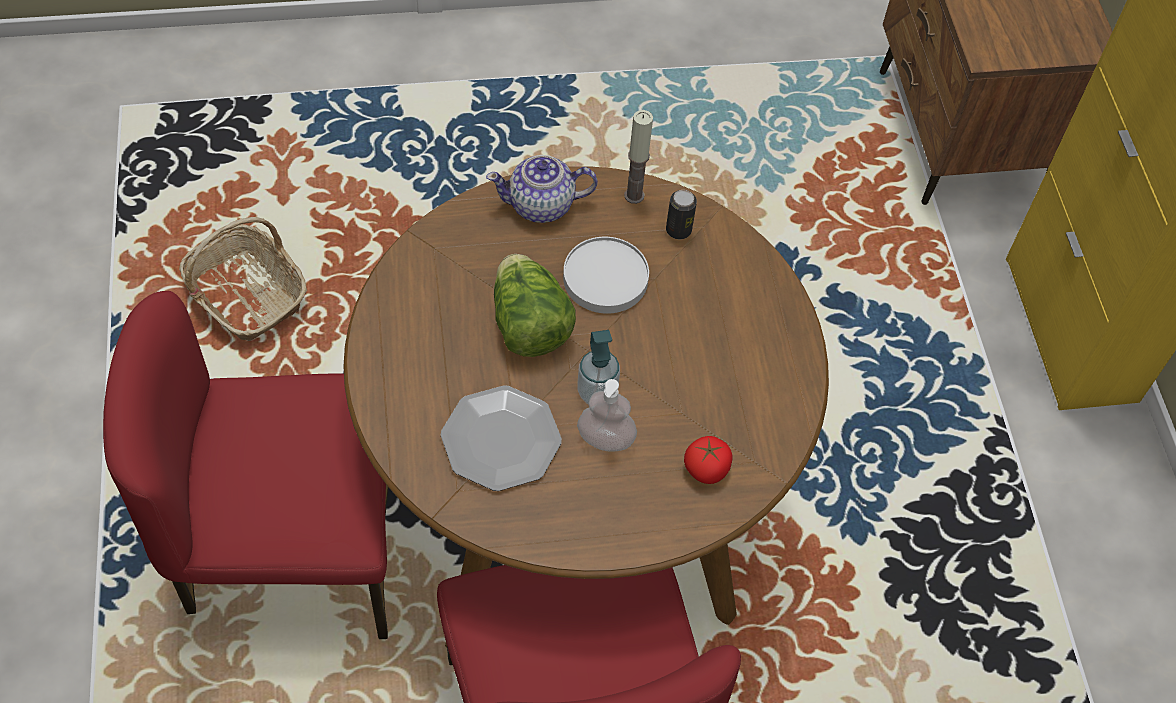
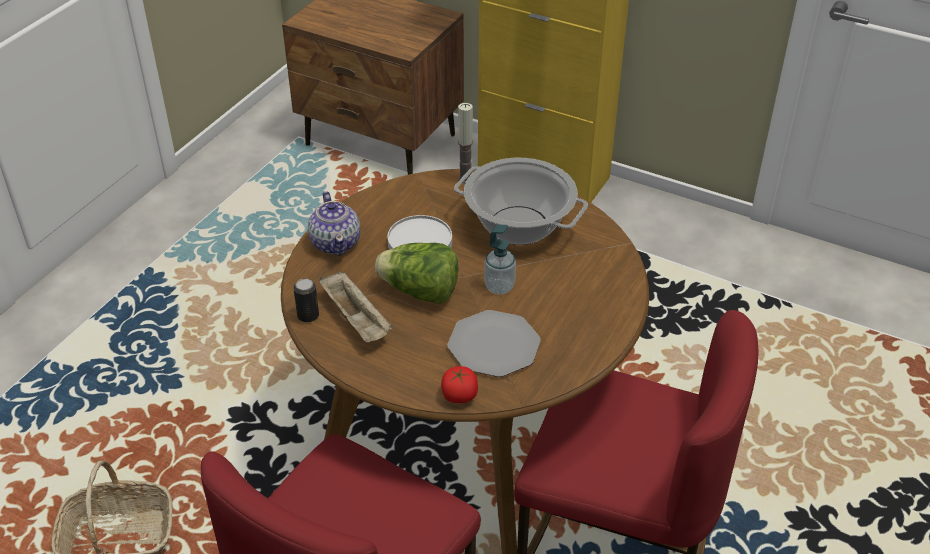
camera: 50 degrees left, 15 degrees down
teapot [486,155,598,223] -> teapot turned 45 degrees counterclockwise [308,191,360,256]
soap dispenser [577,379,637,452] -> none
candle [624,110,653,204] -> candle moved to [458,103,473,183]
can [666,190,697,239] -> can moved to [293,278,319,322]
tomato [684,436,733,484] -> tomato moved to [441,366,478,403]
none -> beige tray [319,271,392,343]
none -> cooking pot [454,158,588,245]

